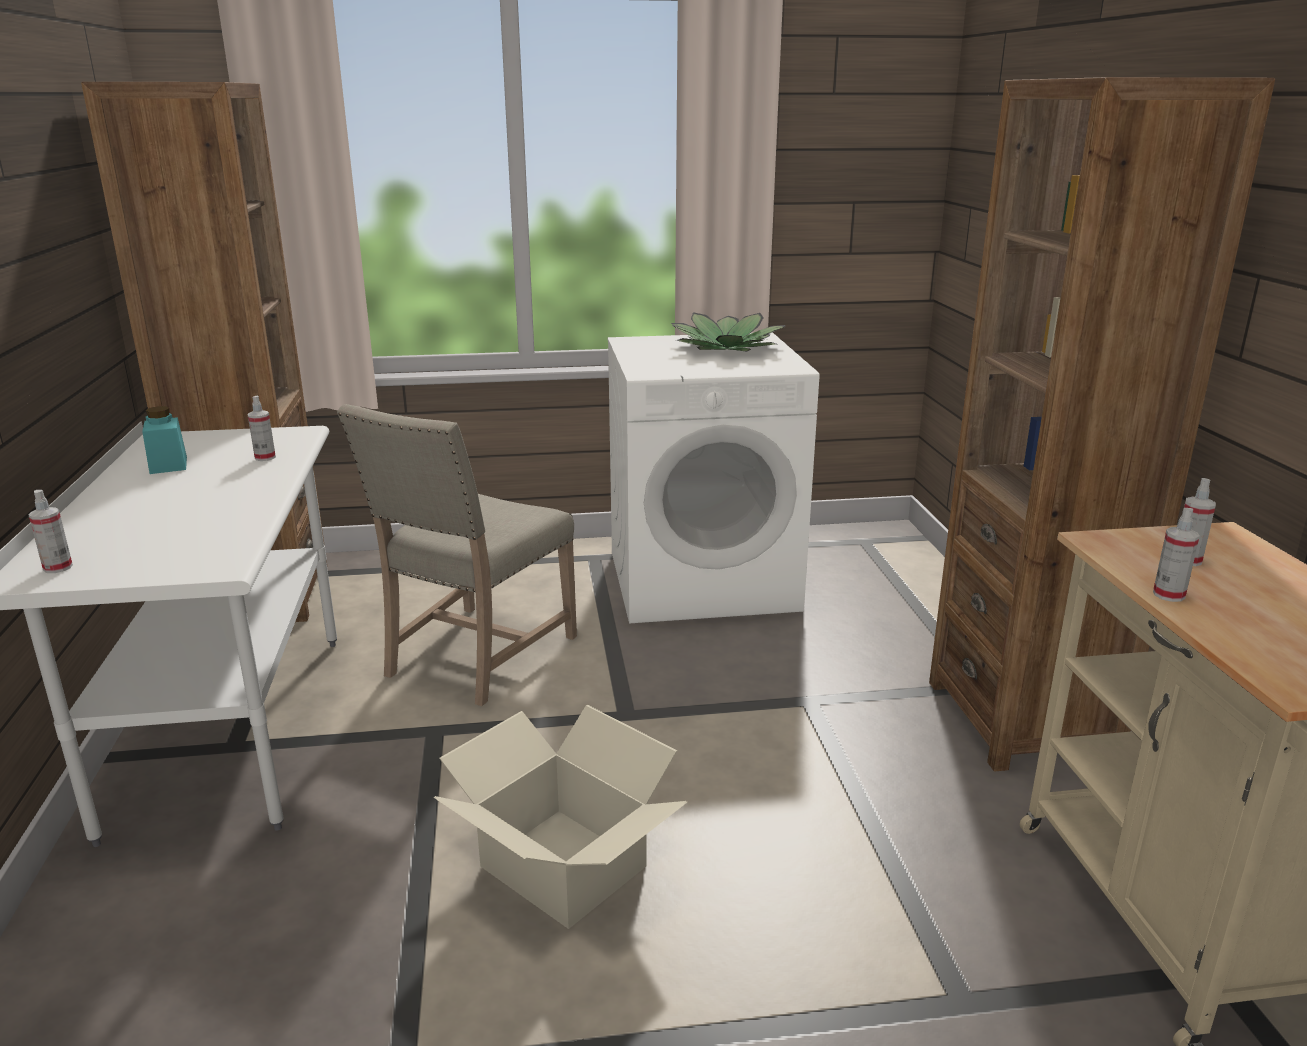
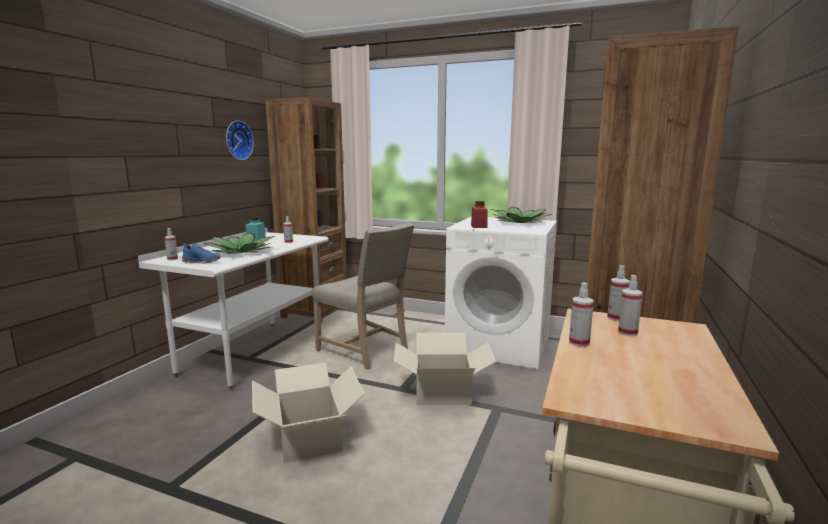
camera: 30 degrees right, 10 degrees down
beige chair [337,404,577,706] -> beige chair turned 105 degrees counterclockwise [312,223,414,370]
none -> blue shoe [182,243,220,264]
none -> potted plant [203,232,275,254]
none -> wall clock [226,121,254,160]
none -> cardboard box [394,333,496,405]
none -> red jar [471,201,488,228]
none -> spray bottle [607,265,630,321]

